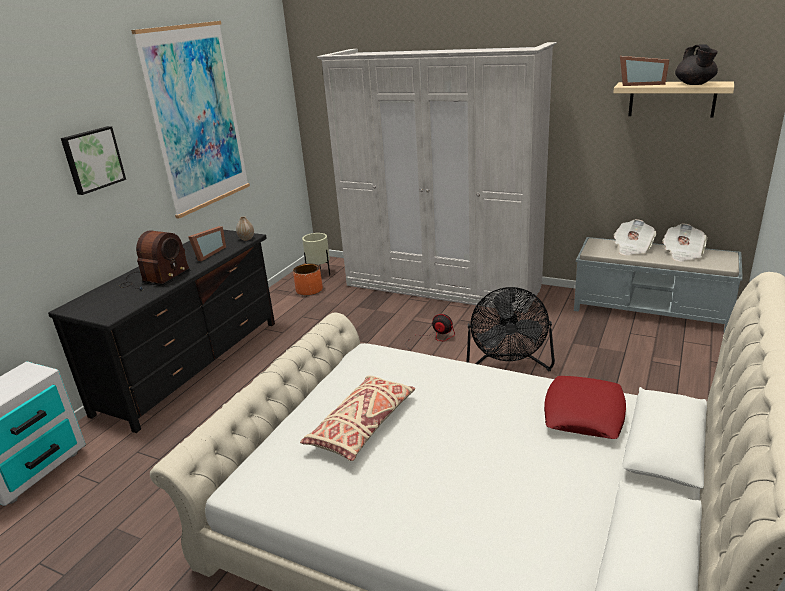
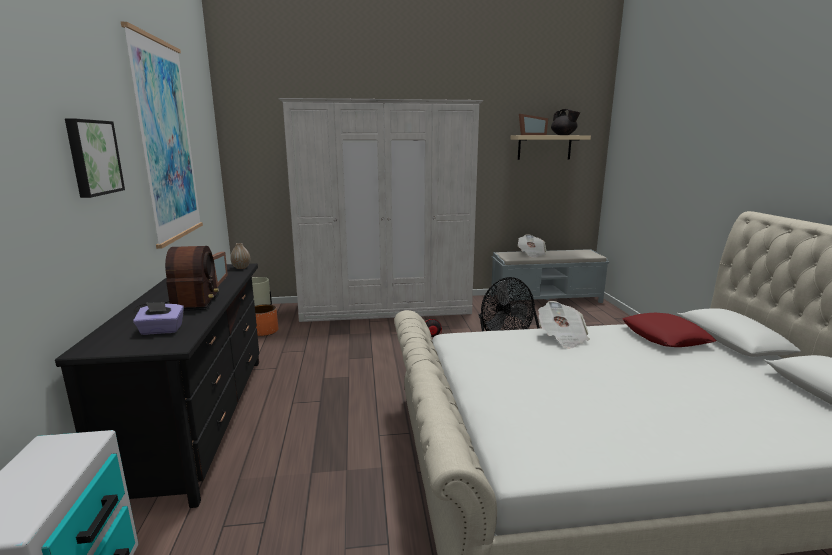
camera: 35 degrees left, 10 degrees down
beige pillow [300,375,415,461] -> none
newspaper [663,223,708,261] -> newspaper moved to [538,301,590,349]
none -> purple tissue box [133,302,184,335]

